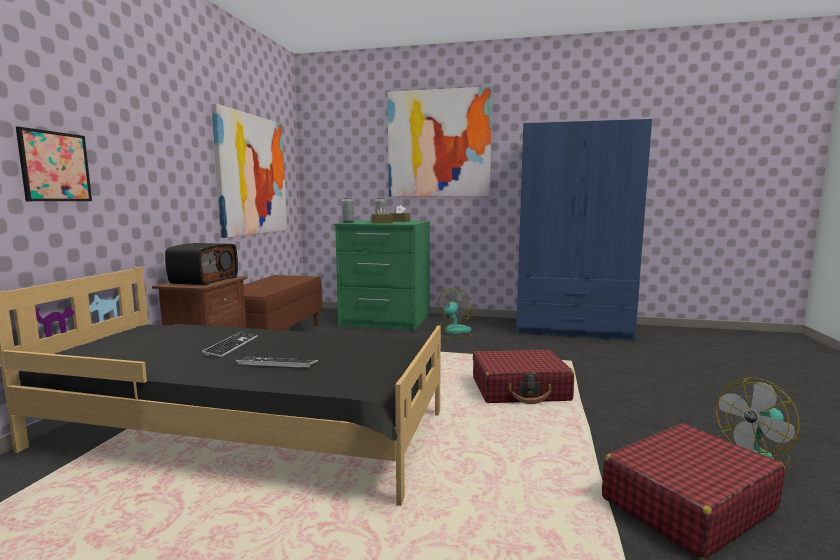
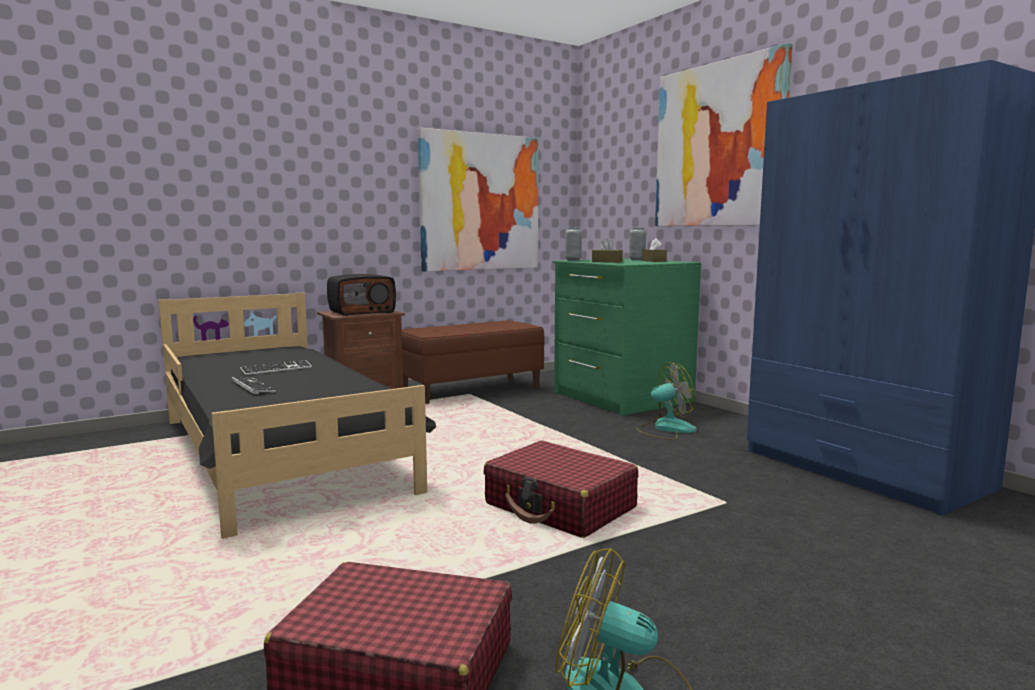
camera: 45 degrees right, 0 degrees up
picture [16,127,92,201] -> none

